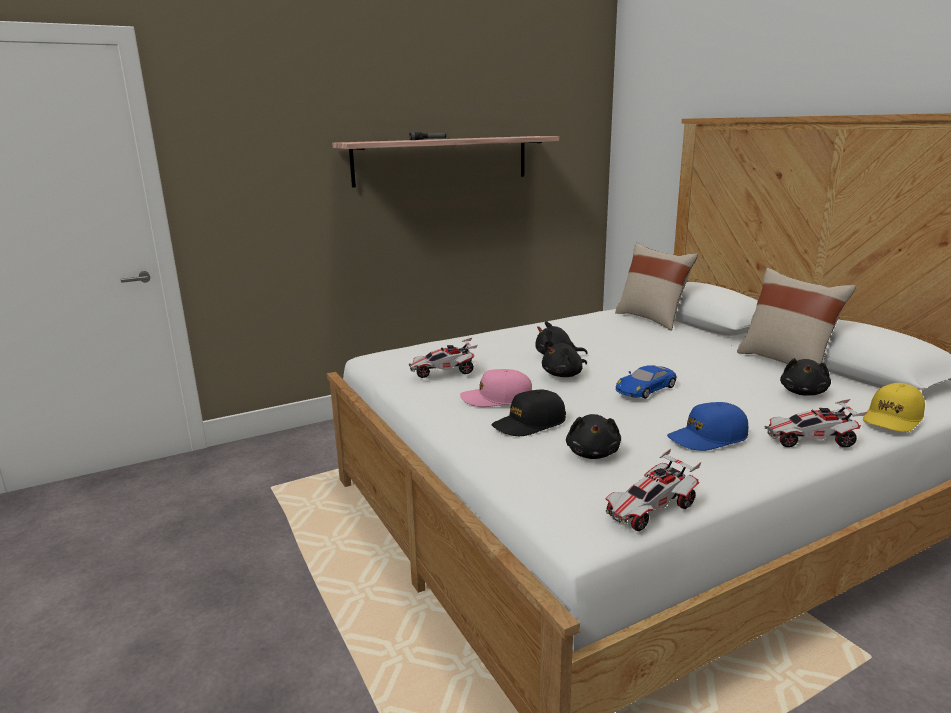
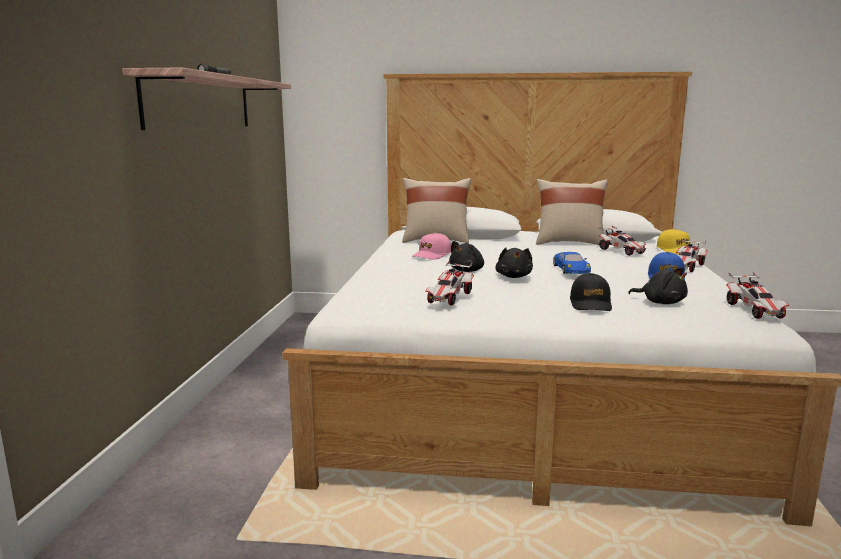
camera: 55 degrees left, 5 degrees down
pink cap [460,369,532,407] -> pink cap moved to [412,233,451,260]
black plush toy [780,358,831,396] -> toy car [599,225,646,256]

